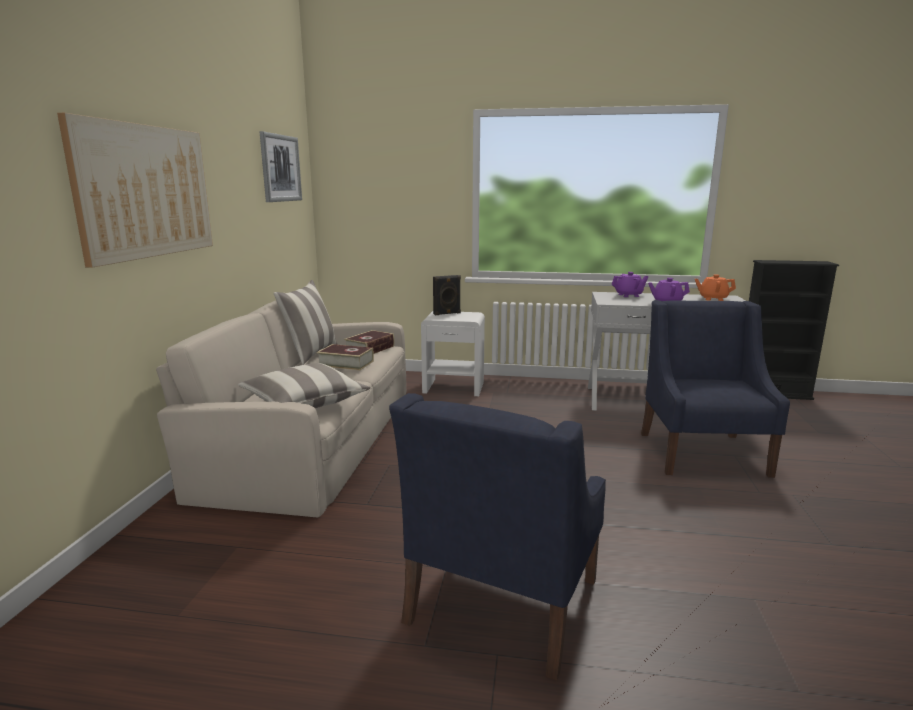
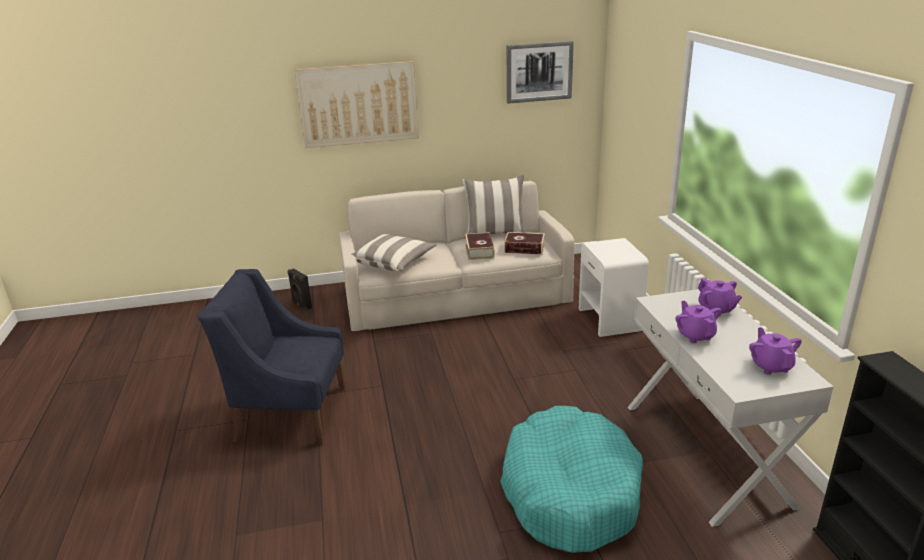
camera: 70 degrees right, 10 degrees up
black speaker [433,275,461,315] -> black speaker moved to [288,269,312,311]
blue armchair [641,300,790,478] -> turquoise dog bed [500,406,643,553]
orange teapot [695,274,736,301] -> purple teapot [749,327,802,375]

